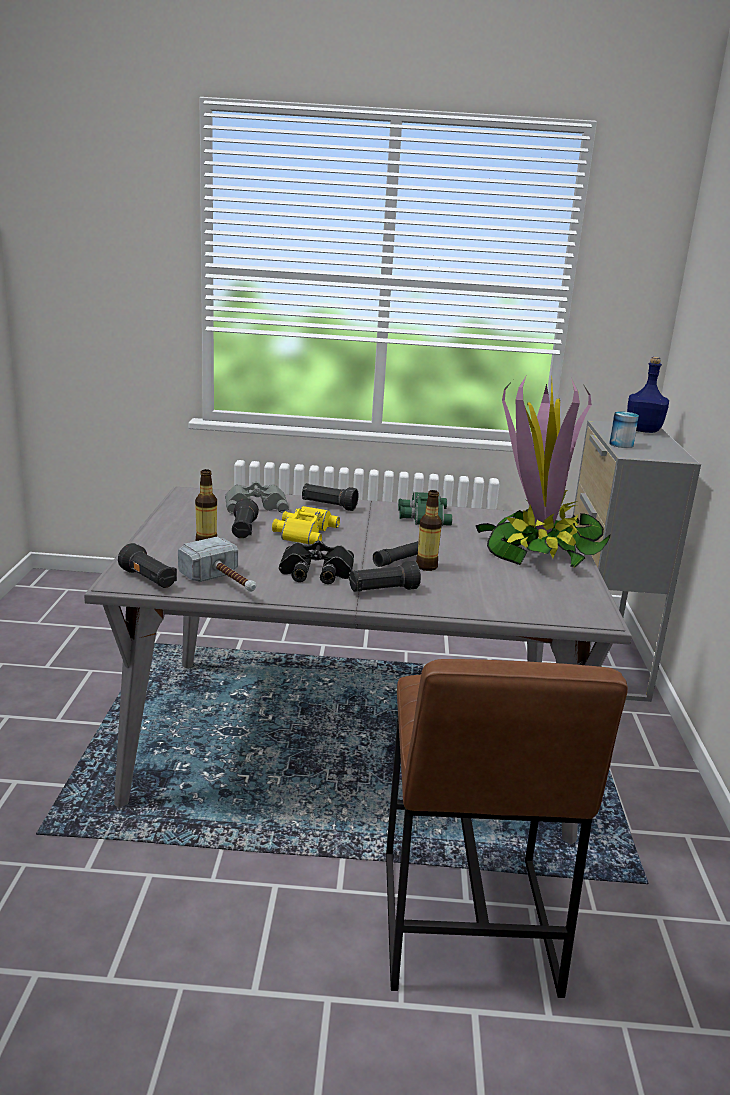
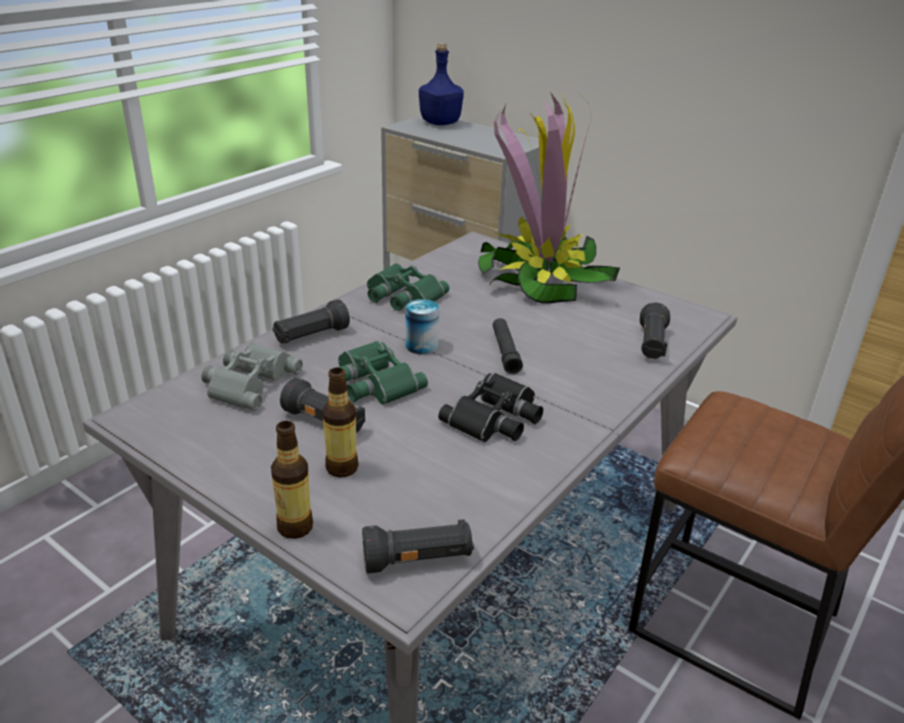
camera: 55 degrees left, 10 degrees up
hammer [178,537,257,592] -> none
yellow binoculars [272,506,340,545] -> green binoculars [338,341,428,405]
black flashlight [349,561,421,592] -> black flashlight moved to [640,302,670,359]
bottle [416,490,442,571] -> bottle moved to [271,421,313,539]
can [609,411,639,448] -> can moved to [405,299,439,355]

